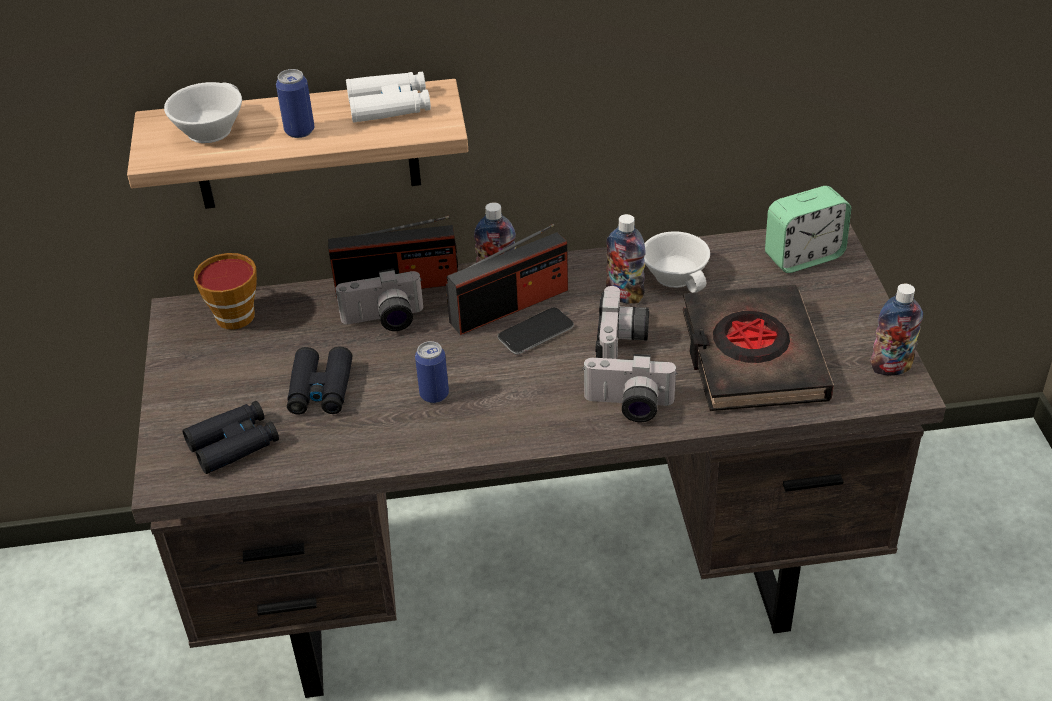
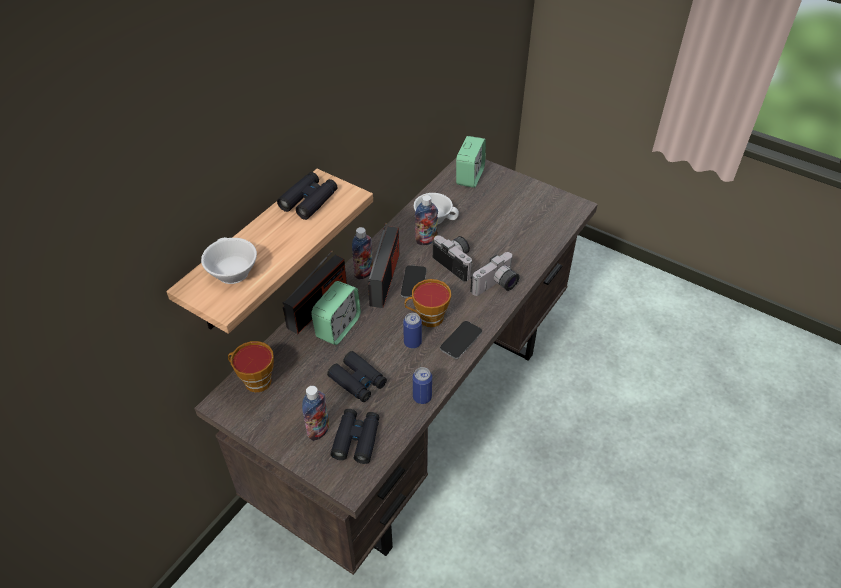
camera: 50 degrees left, 5 degrees up
can [276,69,314,138] -> can moved to [413,367,432,404]
camera [335,269,423,331] -> alarm clock [311,281,361,345]
white binoculars [346,72,431,122] -> black binoculars [277,172,337,220]
black book [683,285,834,411] -> none
bottle [870,284,923,376] -> bottle moved to [302,386,329,441]
none -> cup [404,279,451,327]
none -> phone [440,321,482,359]

